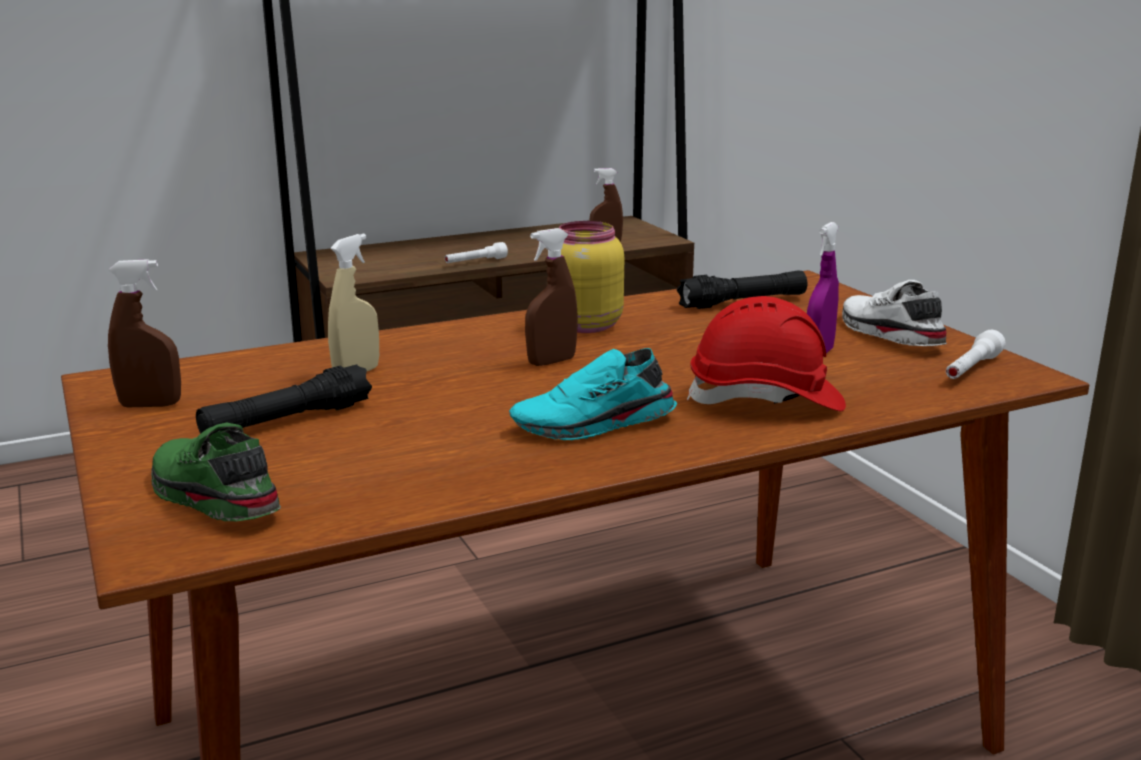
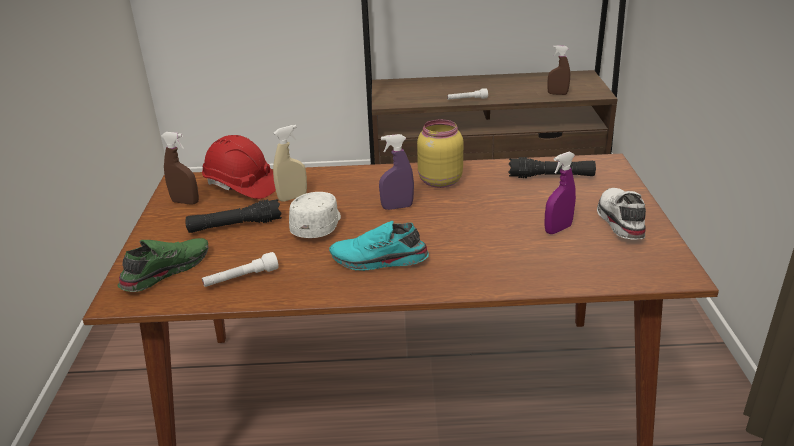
camera: 25 degrees right, 10 degrees up
green shoe [151,422,281,521] -> green shoe turned 60 degrees clockwise [118,238,208,292]
brown spray bottle [525,228,578,366] -> purple spray bottle [379,134,414,210]
red hard hat [687,296,846,411] -> red hard hat moved to [202,135,276,199]
white flashlight [946,330,1006,379] -> white flashlight moved to [202,252,279,287]
none -> white cap [289,192,341,238]

